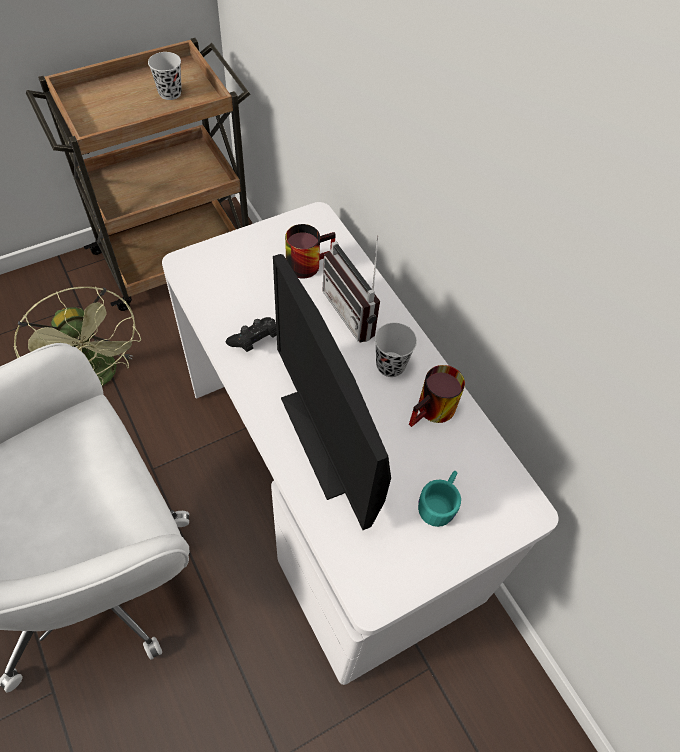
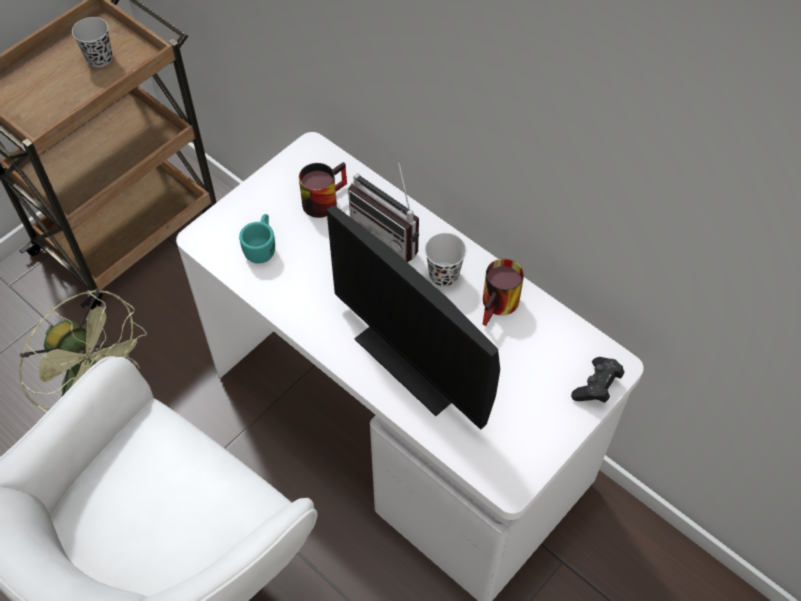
camera: 15 degrees left, 0 degrees up
black game controller [226,317,277,352] -> black game controller moved to [571,357,624,403]
turquoise mug [418,471,461,527] -> turquoise mug moved to [239,214,275,264]

